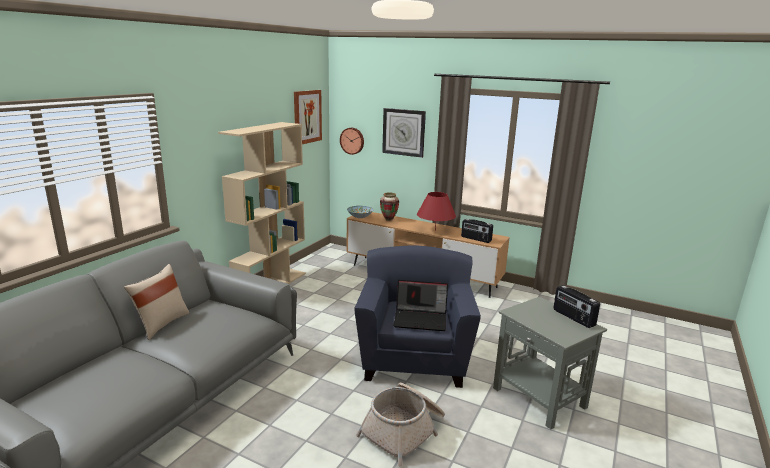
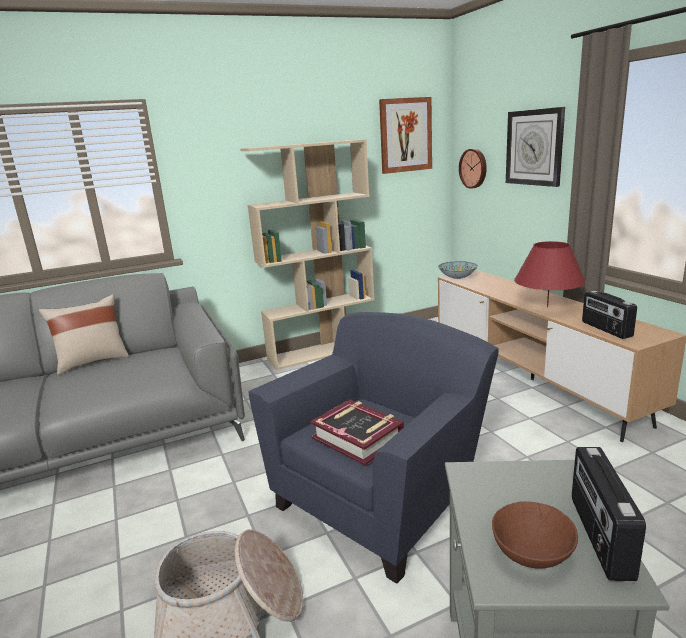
camera: 40 degrees right, 0 degrees up
vase [380,192,399,221] -> none
laptop [393,280,448,331] -> book [310,400,404,466]
none -> brown bowl [492,501,578,569]

